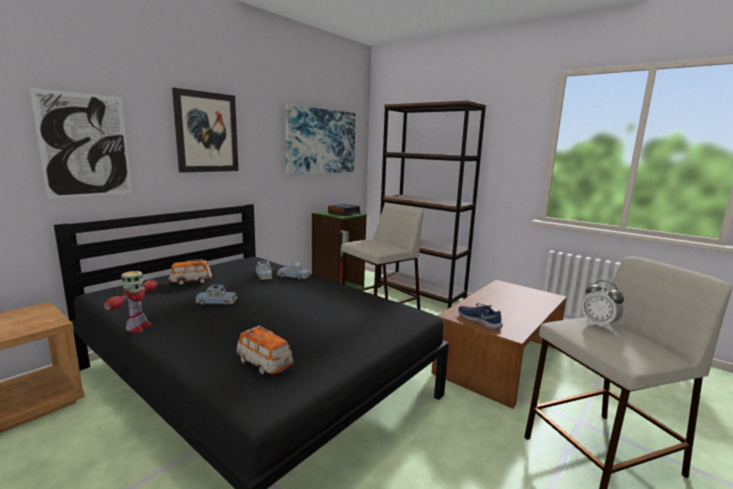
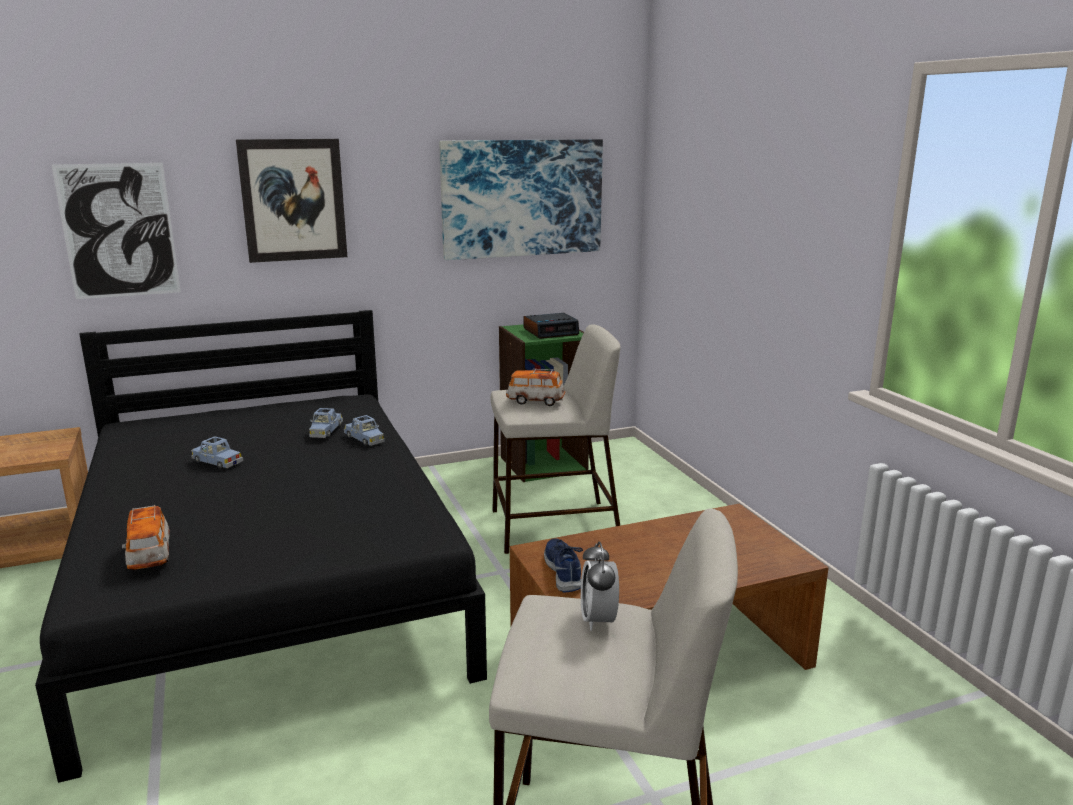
camera: 30 degrees right, 5 degrees up
toy robot [104,271,157,333] -> none
toy car [169,259,212,286] -> toy car moved to [506,369,565,406]
brown bookcase [378,100,487,308] -> none

